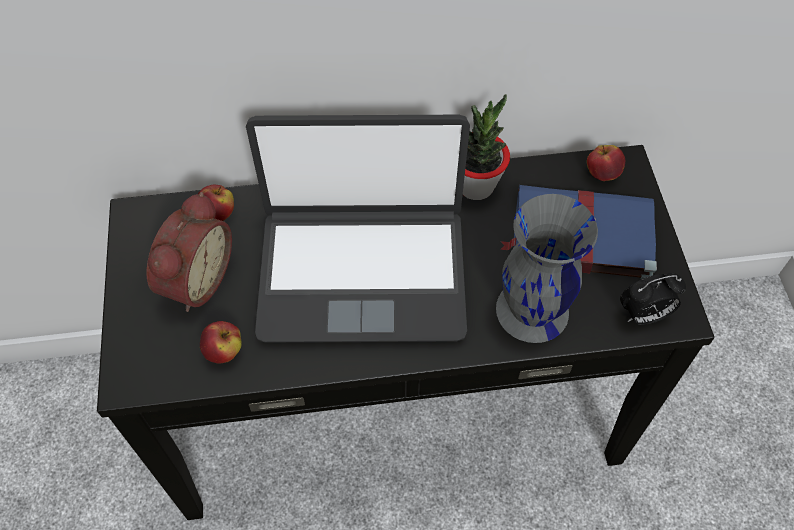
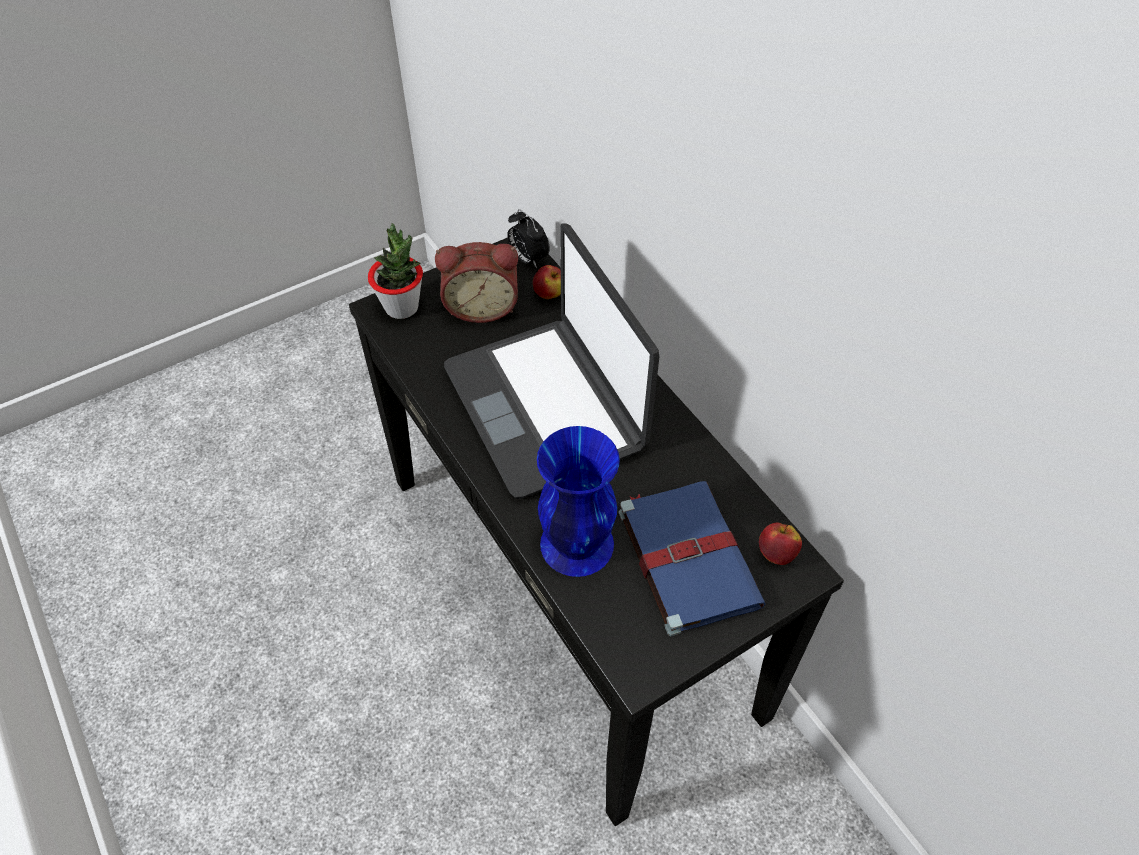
camera: 65 degrees right, 5 degrees down
apple [200,321,242,364] -> none
potted plant [463,94,510,200] -> potted plant moved to [368,223,423,319]
grey vase [496,194,598,343] -> blue vase [537,426,620,577]
alarm clock [620,273,686,325] -> alarm clock moved to [507,209,550,268]

